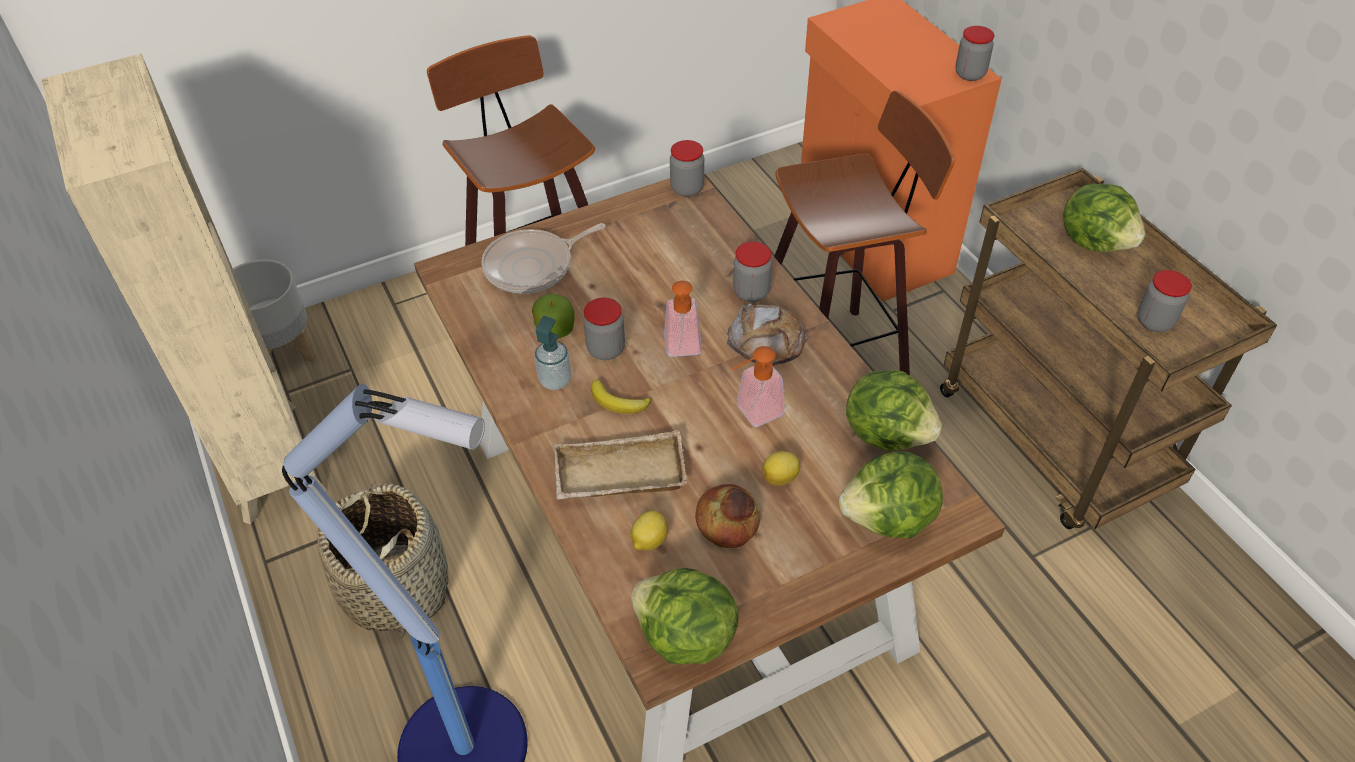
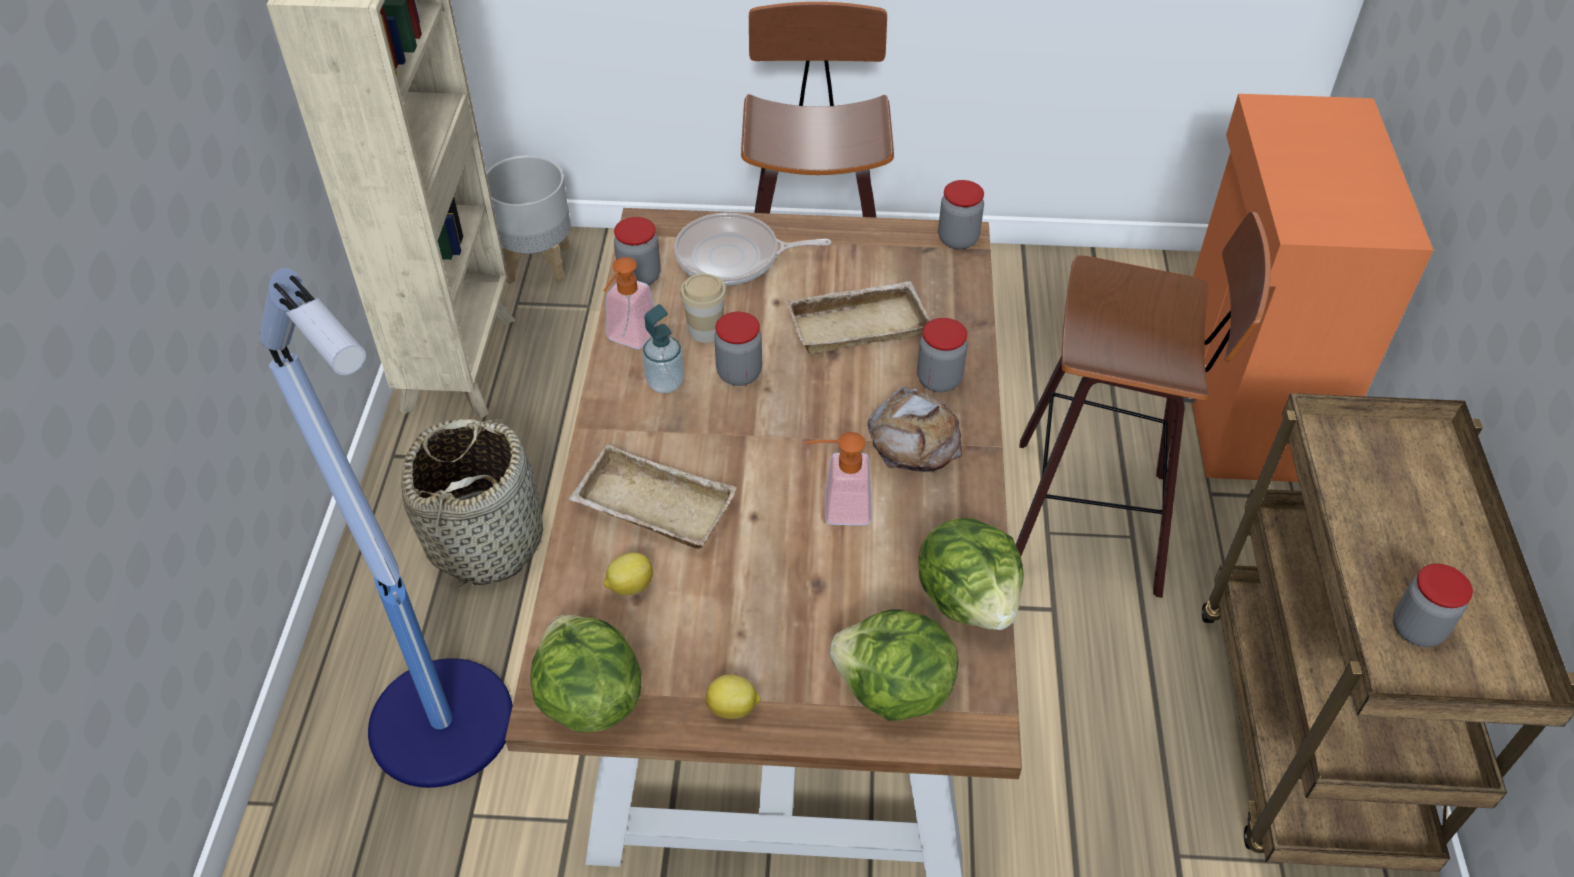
camera: 30 degrees right, 0 degrees up
apple [532,294,575,338] -> cup [680,273,727,343]
banana [591,379,651,414] -> none
soap dispenser [664,281,702,357] -> soap dispenser moved to [603,257,658,349]
bread [695,484,760,548] -> none
lemon [762,451,800,486] -> lemon moved to [705,674,761,719]
jar [955,26,994,81] -> jar moved to [614,217,661,285]
lettuce [1063,183,1145,252] -> none
none -> beige tray [786,281,930,354]

